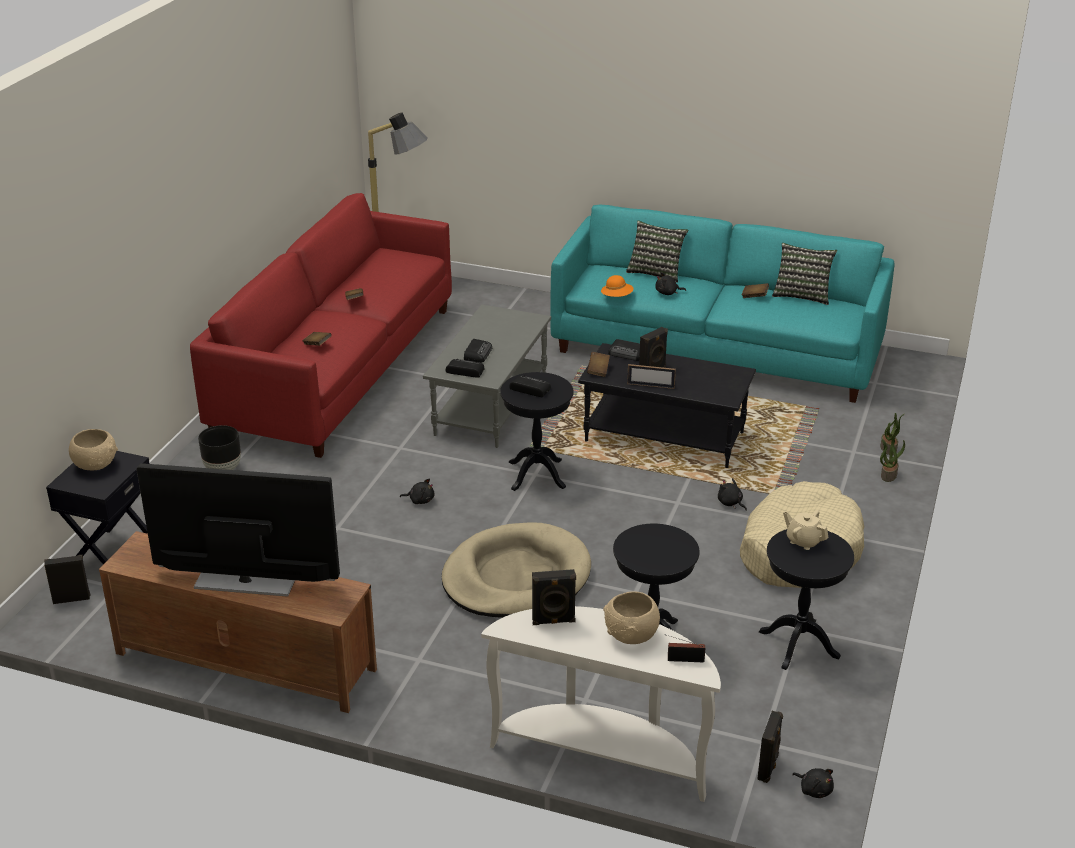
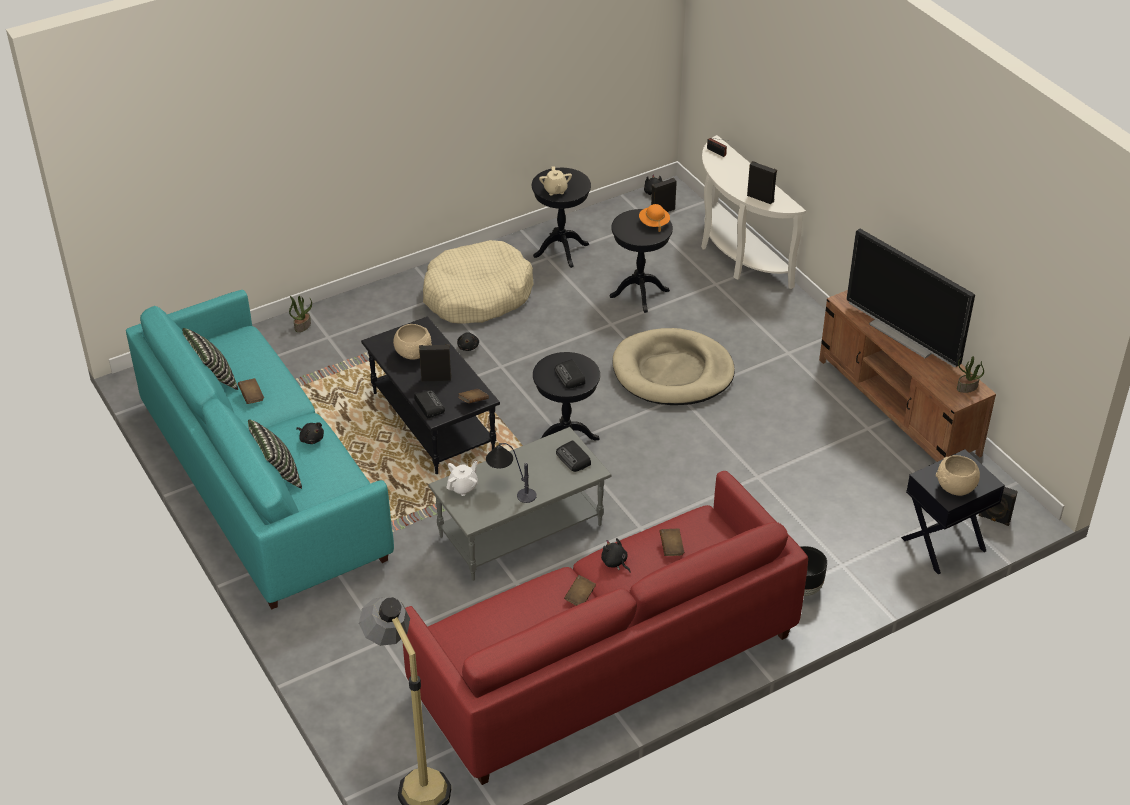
camera: 140 degrees left, 10 degrees up
black plush toy [400,479,435,504] -> black plush toy moved to [601,538,631,573]
radio [464,339,492,363] -> none
orange hat [601,275,633,297] -> orange hat moved to [639,204,670,232]
beige bowl [603,591,660,644] -> beige bowl moved to [393,324,432,360]
picture frame [627,364,676,389] -> none
potted plant [880,438,905,482] -> potted plant moved to [957,356,984,393]
none -> white teapot [447,461,478,496]
none -> table lamp [486,443,537,503]

